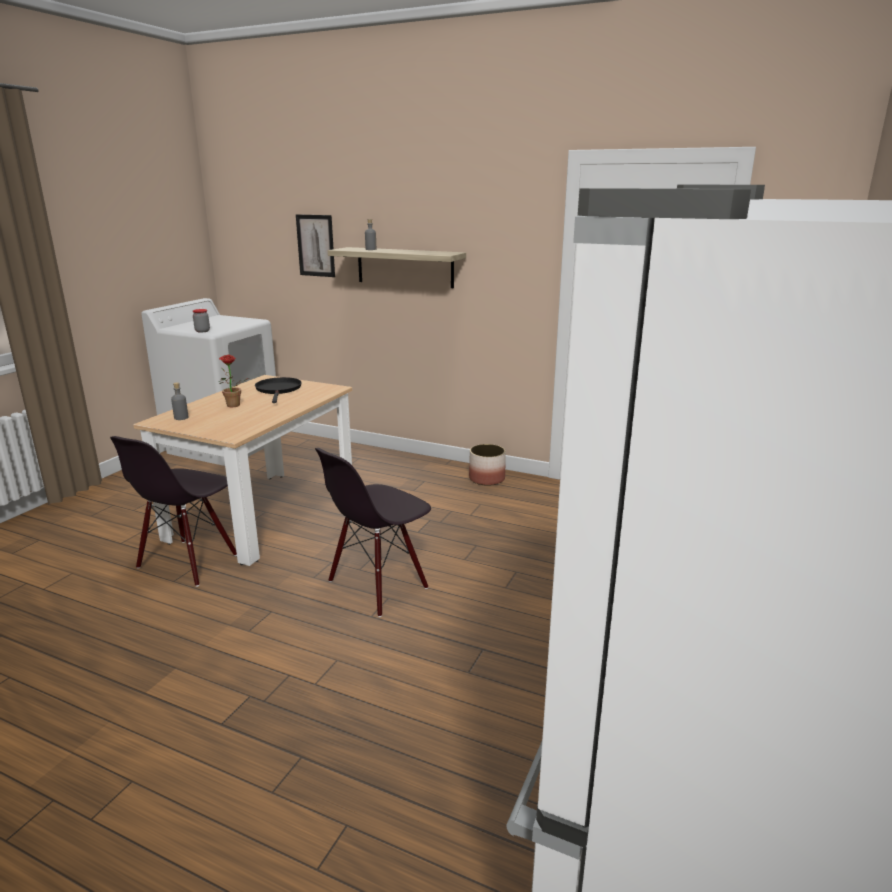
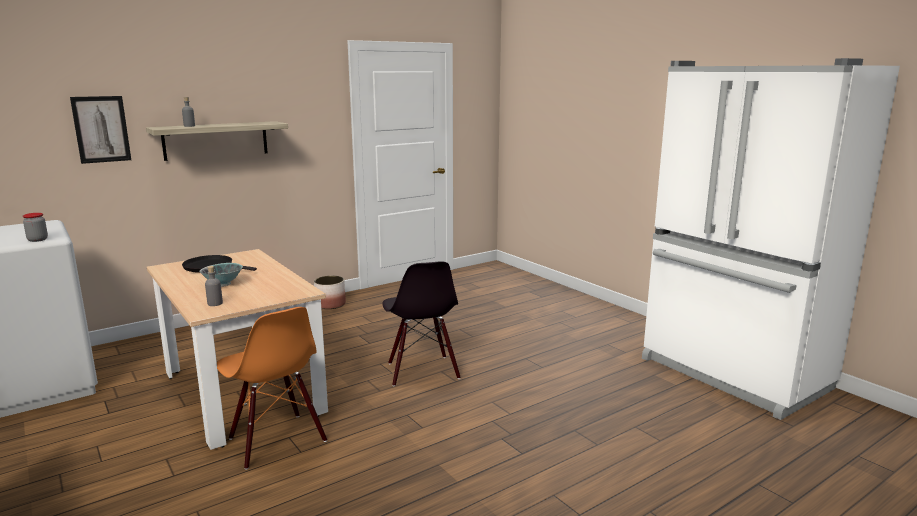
camera: 60 degrees left, 5 degrees down
black chair [110,436,237,587] -> orange chair [217,307,327,470]
potted plant [219,355,249,407] -> bowl [199,263,243,287]

